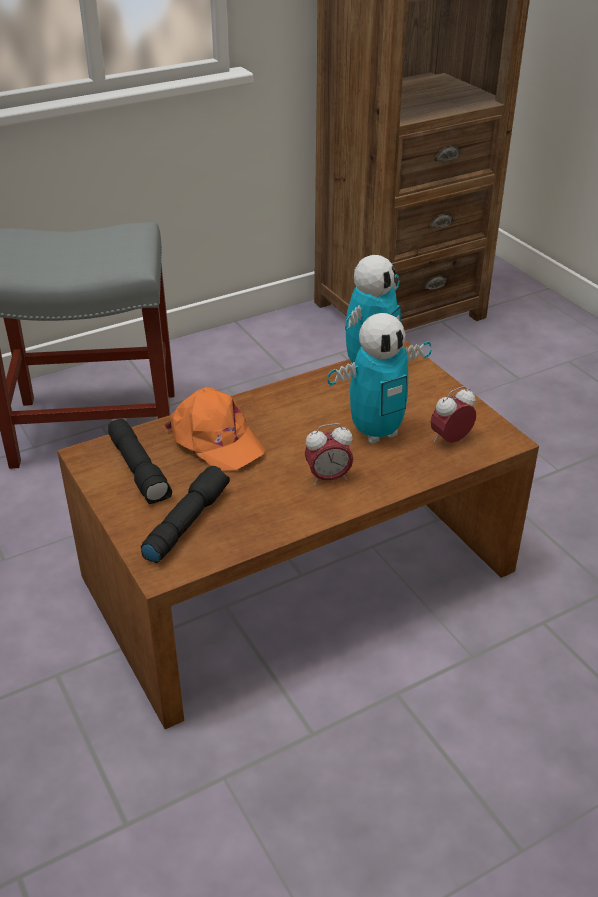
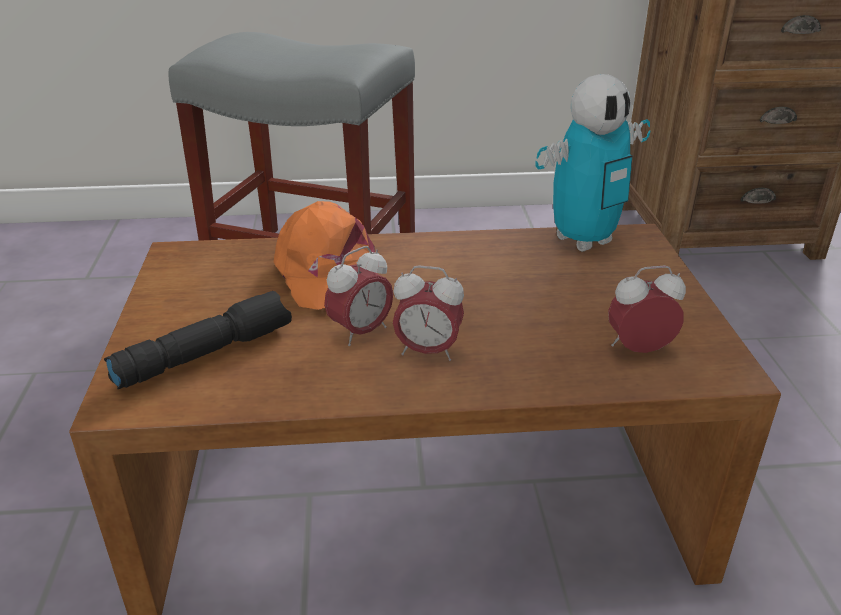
camera: 25 degrees right, 5 degrees down
black flashlight [108,419,172,504] -> none
toy robot [328,313,432,444] -> none
none -> alarm clock [324,246,393,346]

